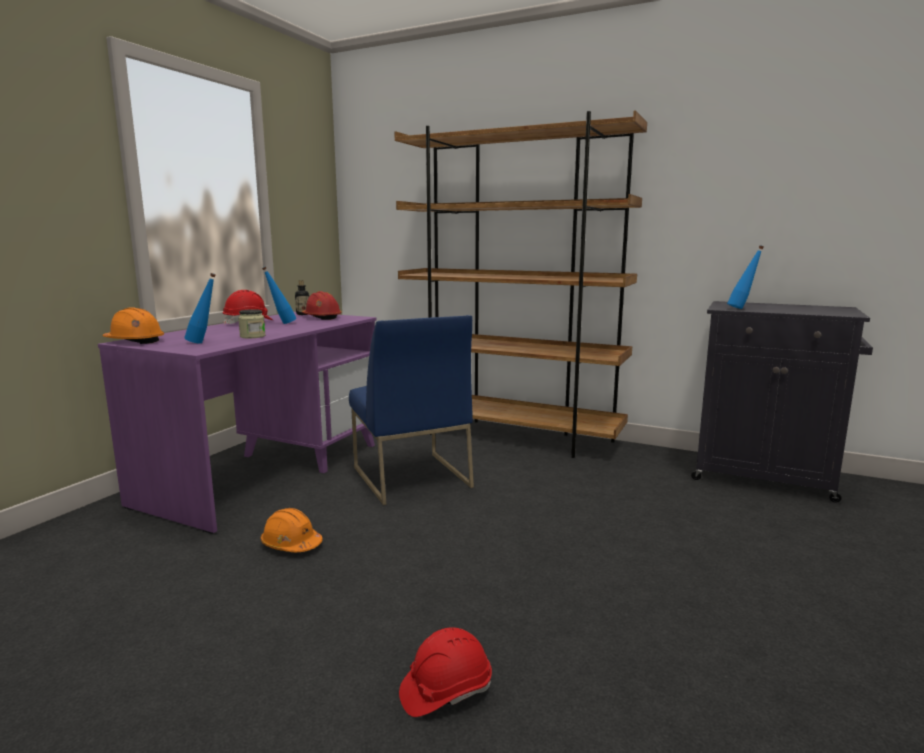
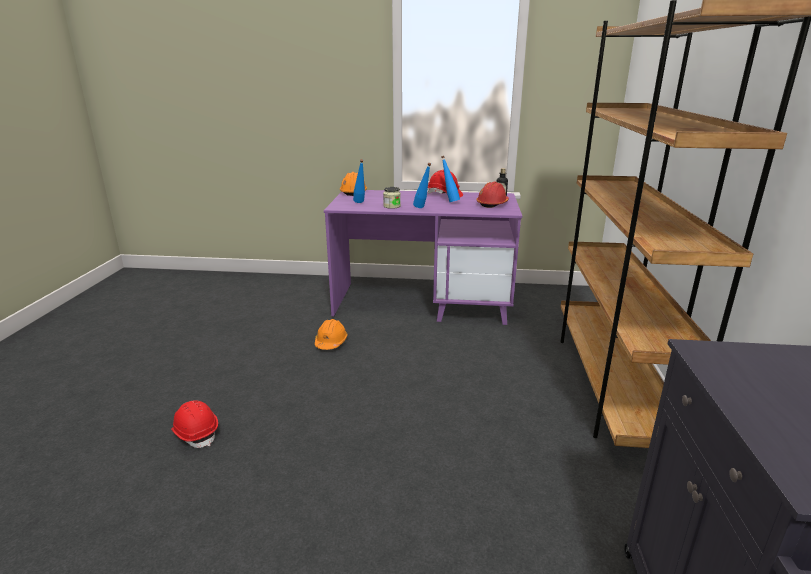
camera: 70 degrees right, 10 degrees up
blue chair [349,315,474,505] -> none
blue bottle [727,245,764,309] -> blue bottle moved to [413,163,431,208]

